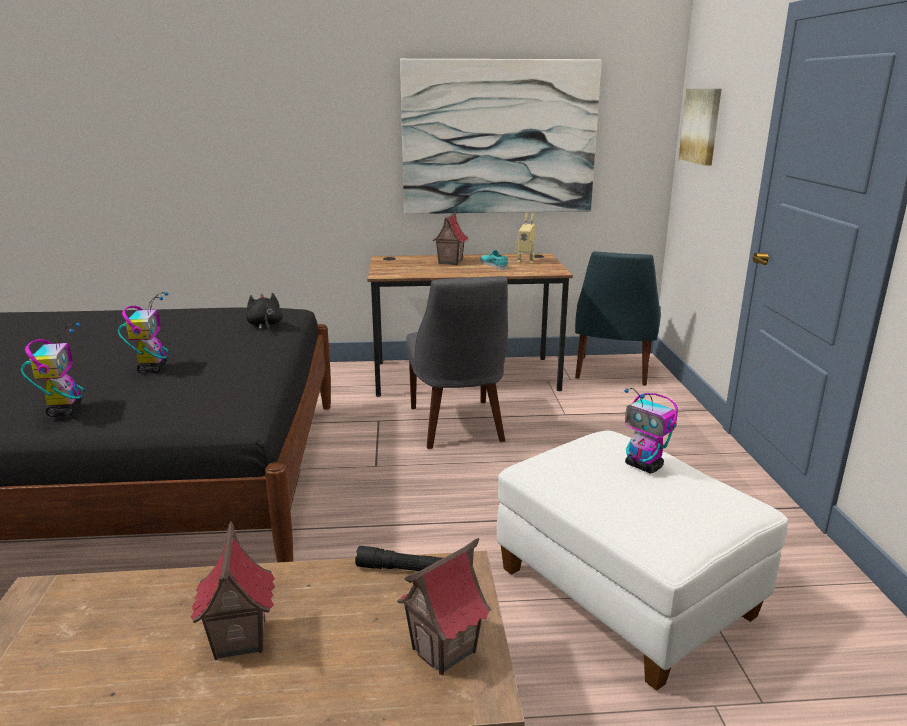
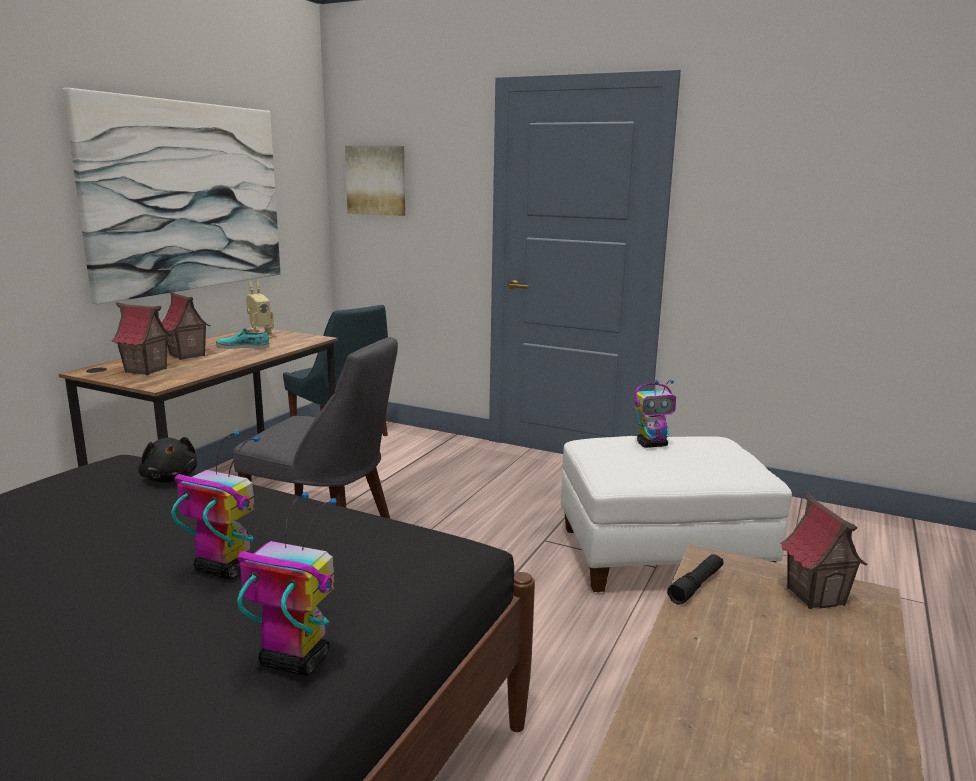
camera: 60 degrees left, 5 degrees down
toy house [191,521,275,660] -> toy house moved to [111,302,172,375]
black plush toy [246,293,283,331] -> black plush toy turned 135 degrees counterclockwise [138,437,197,483]

